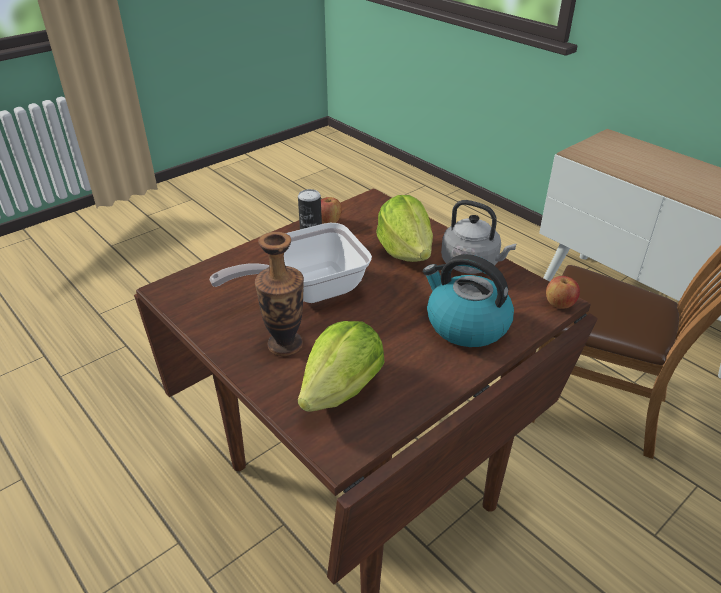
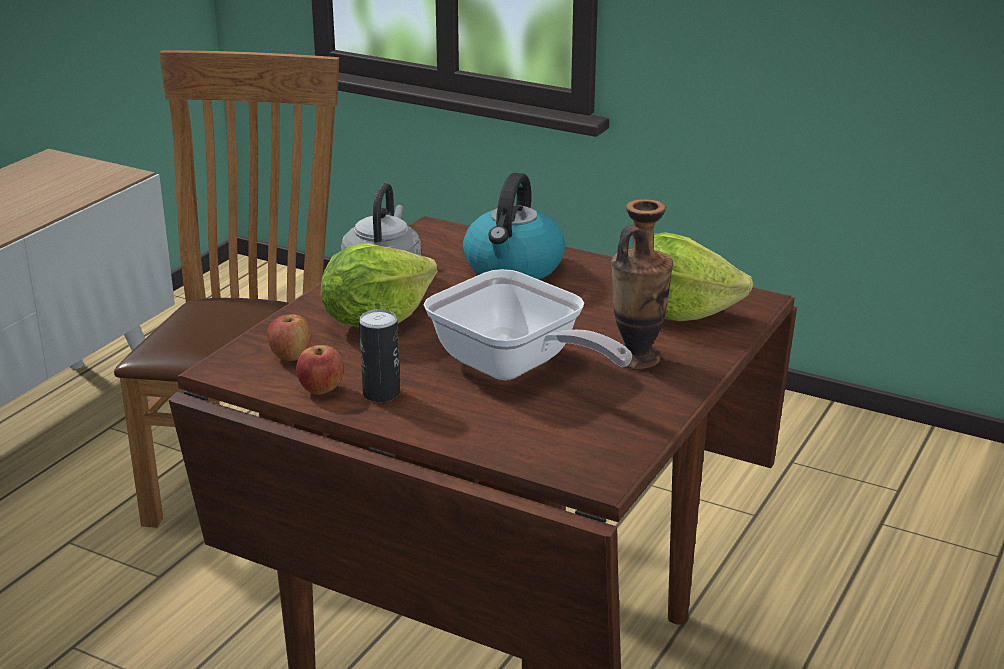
camera: 110 degrees left, 10 degrees down
apple [546,276,580,309] -> apple moved to [267,314,311,361]

